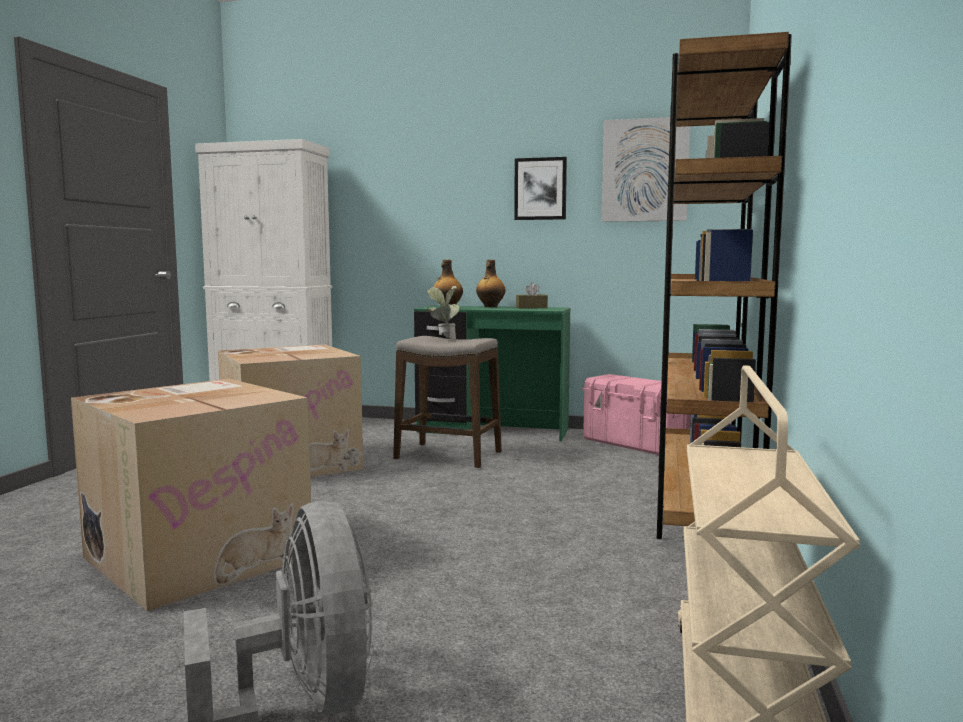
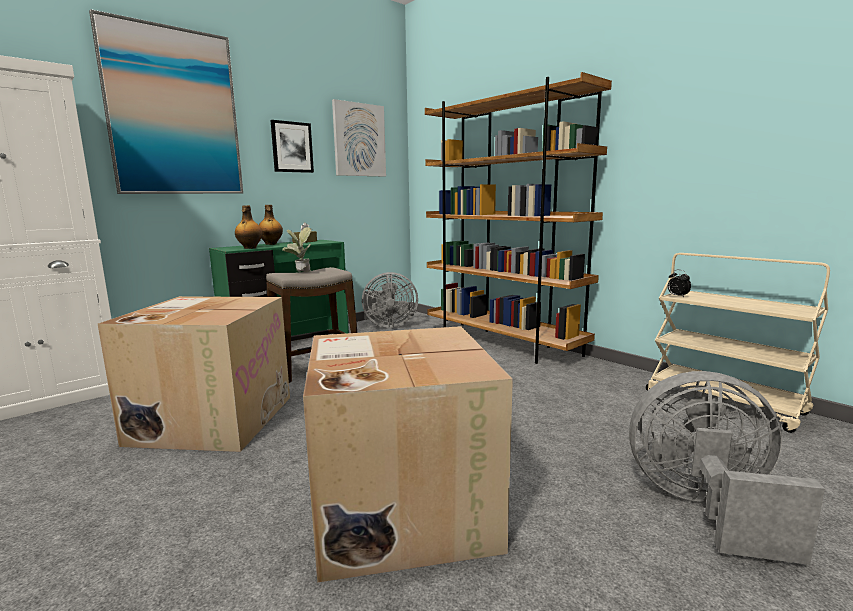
camera: 55 degrees left, 5 degrees up
pink storage box [582,374,691,455] -> grey fan [362,272,418,328]
none -> picture [89,9,243,194]
none -> alarm clock [668,270,691,298]

